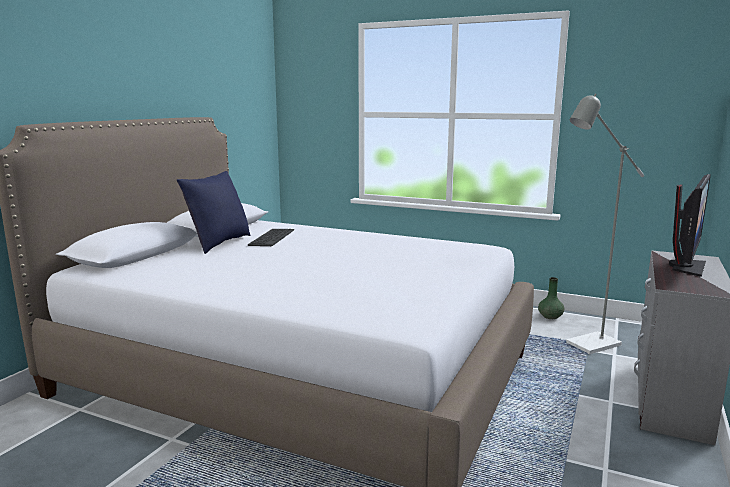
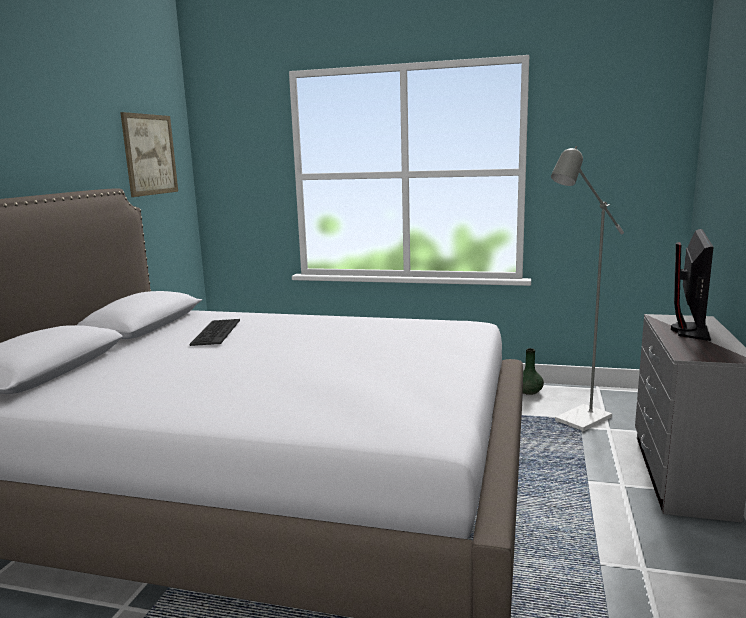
camera: 10 degrees left, 0 degrees up
blue pillow [176,171,250,254] -> none
none -> picture [120,112,178,197]

